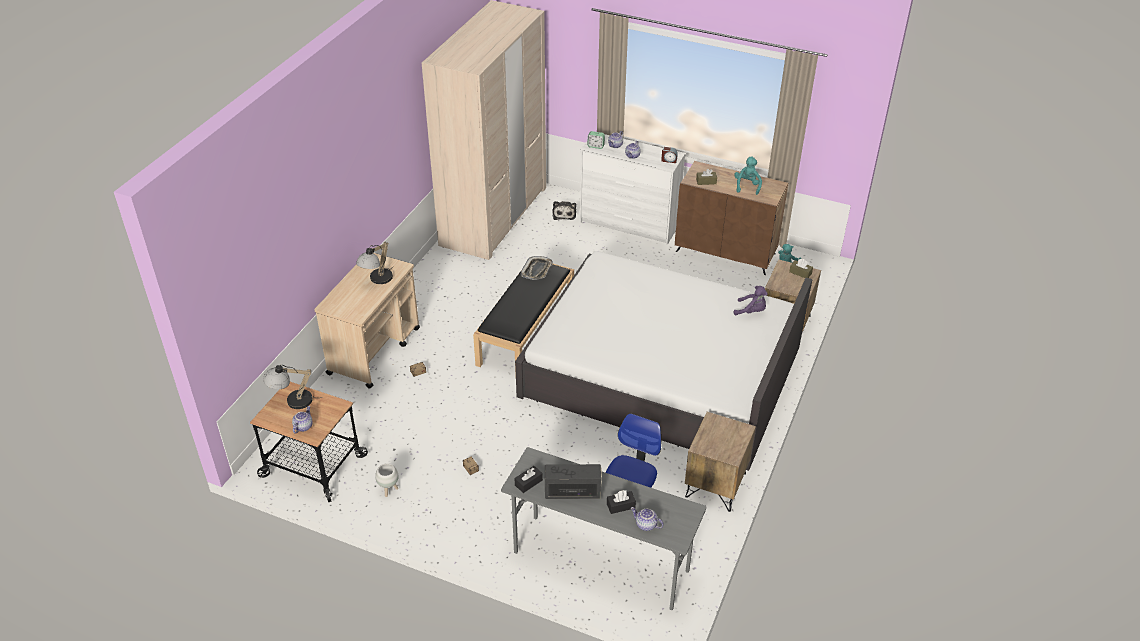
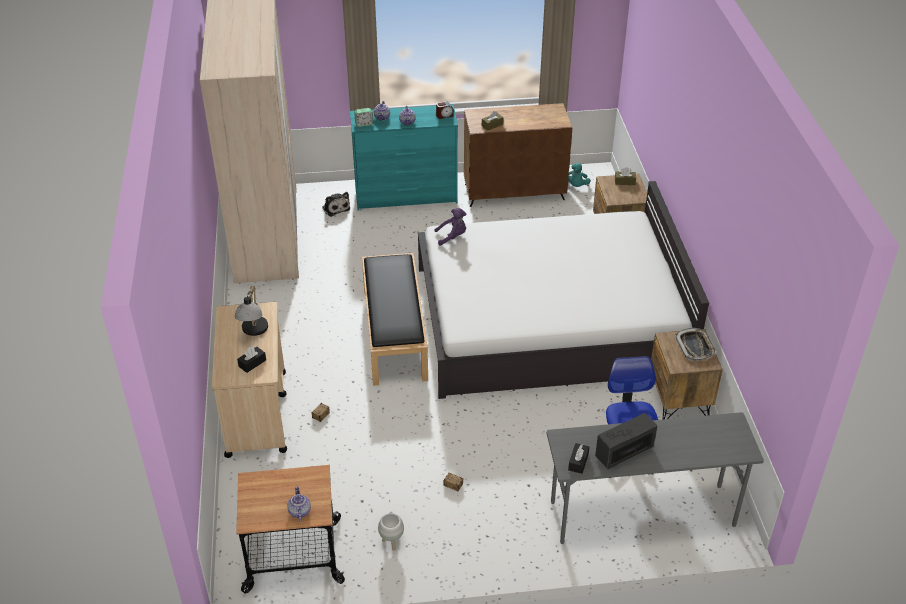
camera: 30 degrees left, 0 degrees up
table lamp [263,365,322,409] -> none
tray [521,256,553,280] -> tray moved to [675,328,716,361]
white dresser [580,134,686,245] -> turquoise dresser [350,104,458,210]
black tissue box [607,490,636,514] -> black tissue box moved to [237,346,266,373]
teapot [631,507,664,531] -> none
turquoise plush toy [734,157,762,195] -> none
purple plush toy [734,286,768,315] -> purple plush toy moved to [435,208,466,246]

